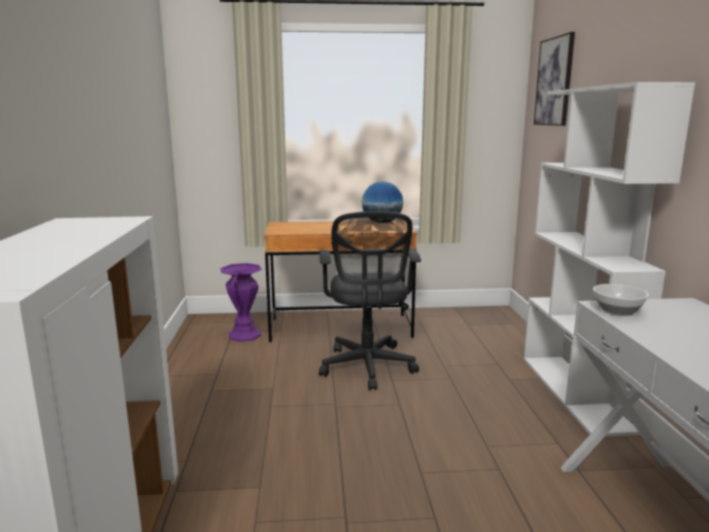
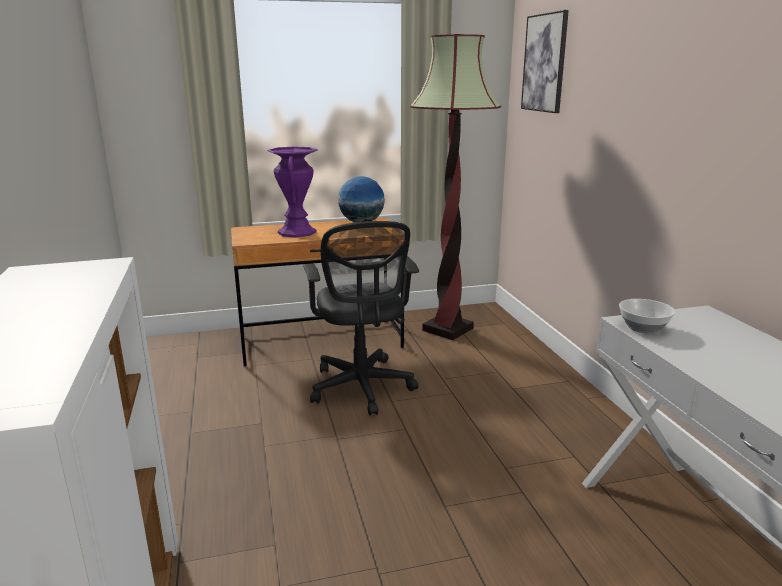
camera: 10 degrees left, 5 degrees up
purple vase [220,263,262,342] -> purple vase moved to [267,146,318,237]
white bookcase [523,82,695,436] -> none
none -> floor lamp [410,34,501,340]

